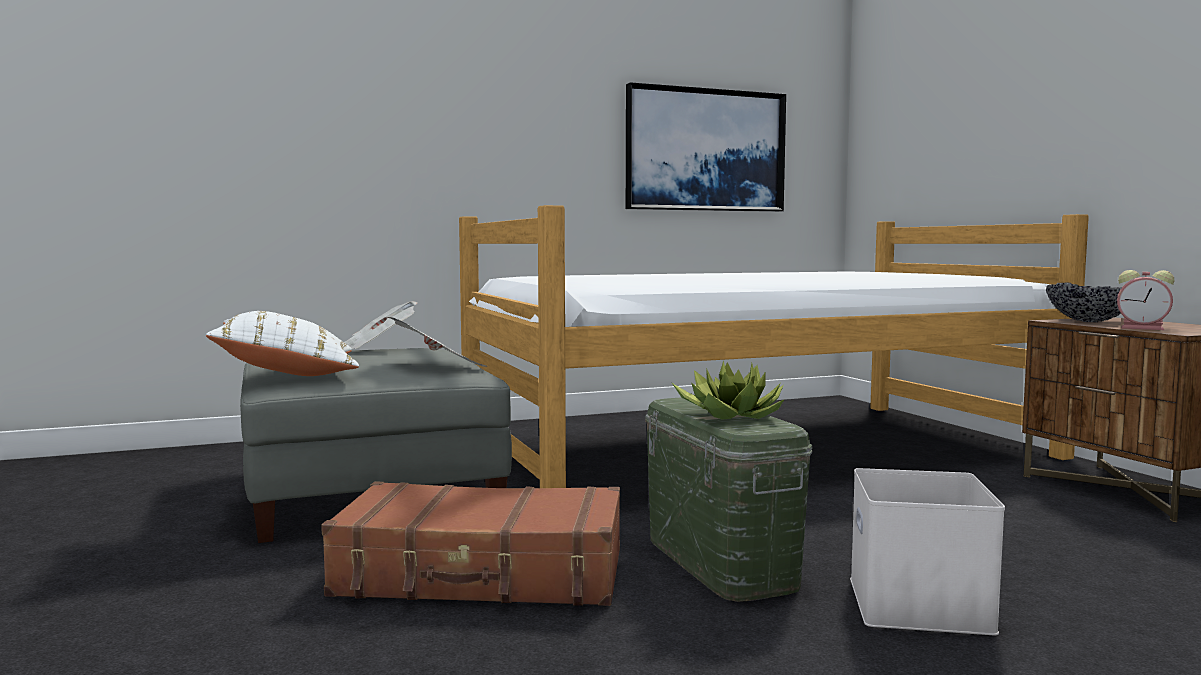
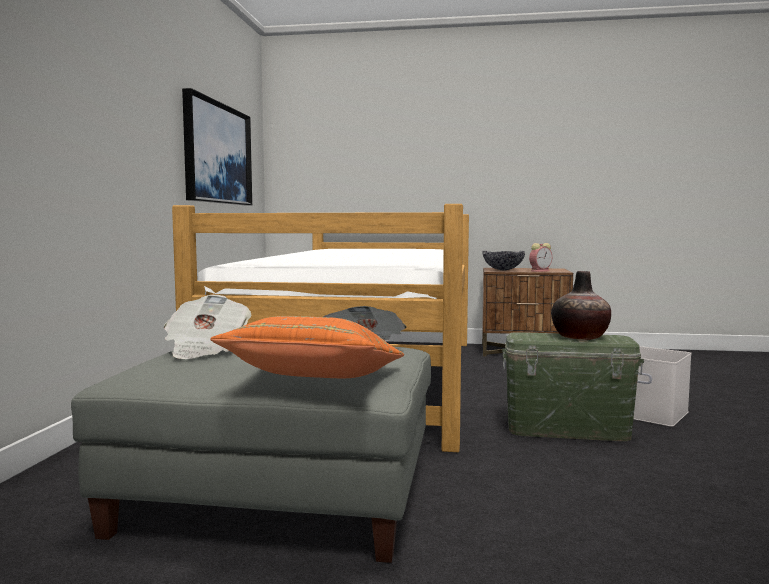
camera: 60 degrees left, 0 degrees up
white pillow [206,311,359,376] -> orange pillow [210,316,404,378]
brown suitcase [321,482,620,606] -> none
potted plant [671,360,785,420] -> vase [551,271,611,340]

